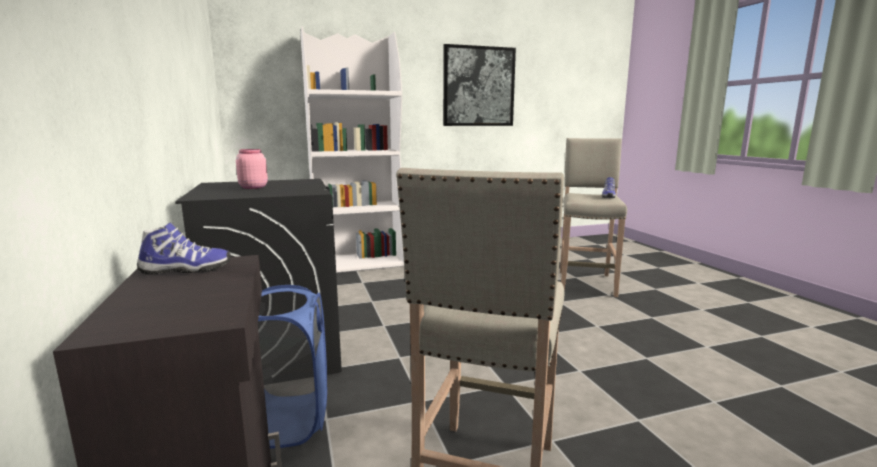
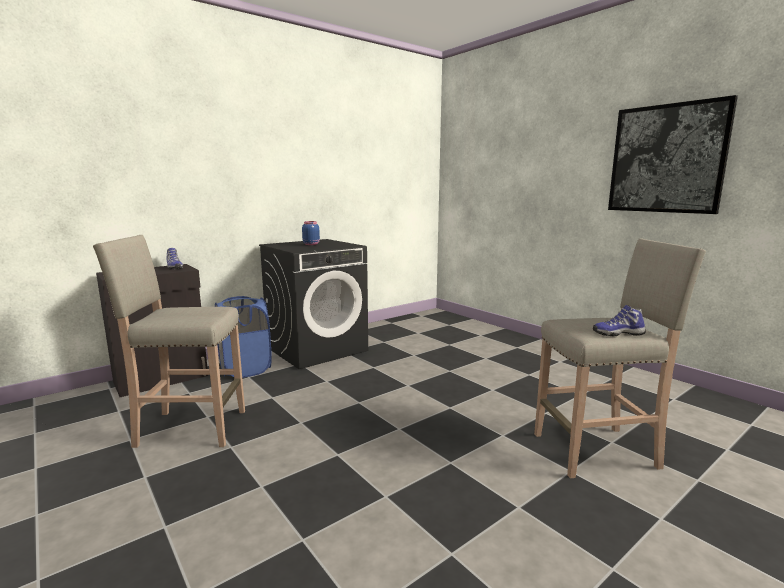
camera: 70 degrees right, 0 degrees up
pink jar [236,149,268,189] -> blue jar [302,221,320,245]
white bookcase [300,26,404,273] -> none

